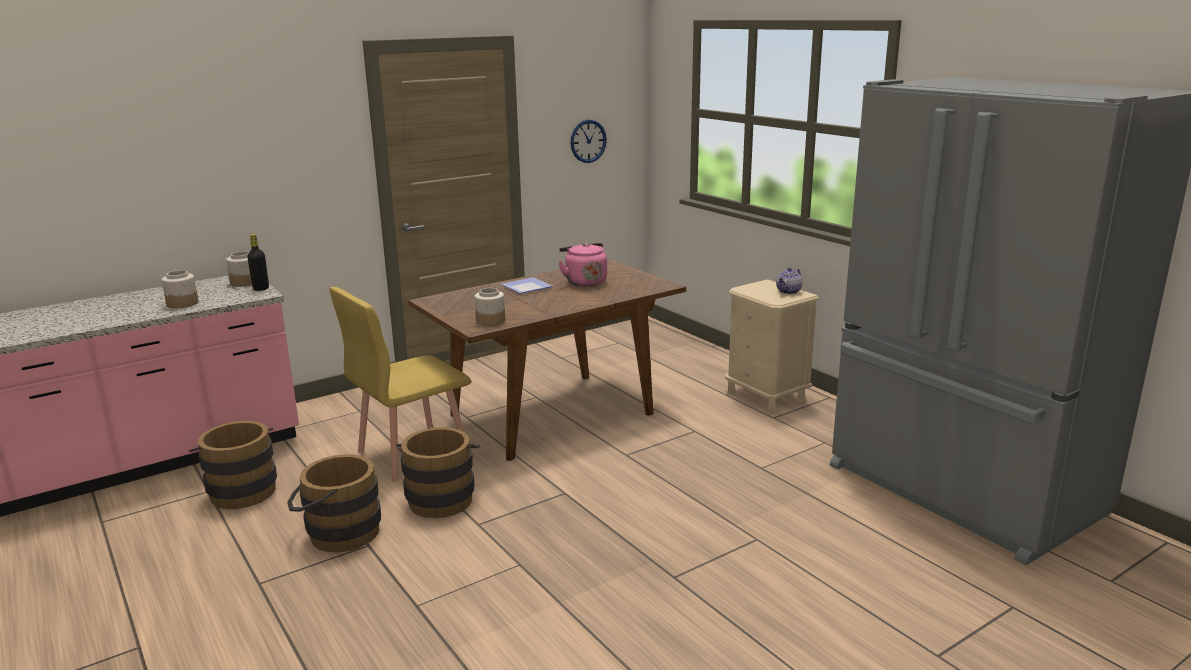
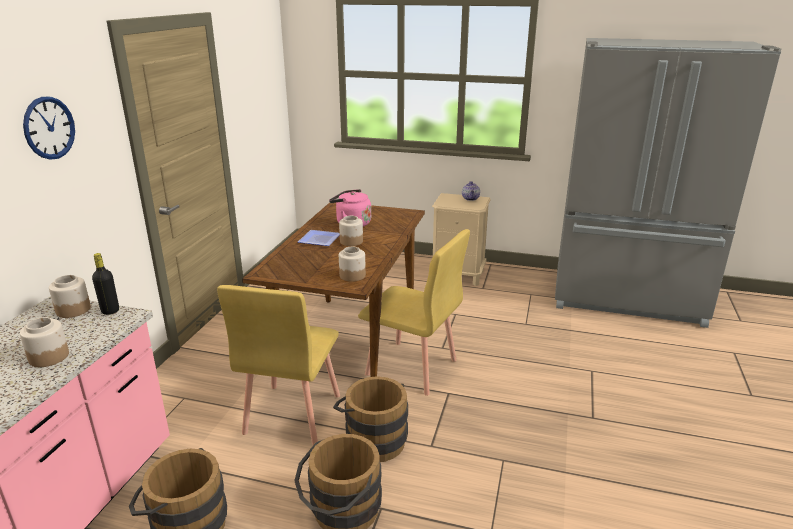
camera: 40 degrees left, 5 degrees up
wall clock [570,120,607,163] -> wall clock moved to [23,97,75,160]
none -> jar [339,216,363,246]
none -> yellow chair [358,229,470,396]

